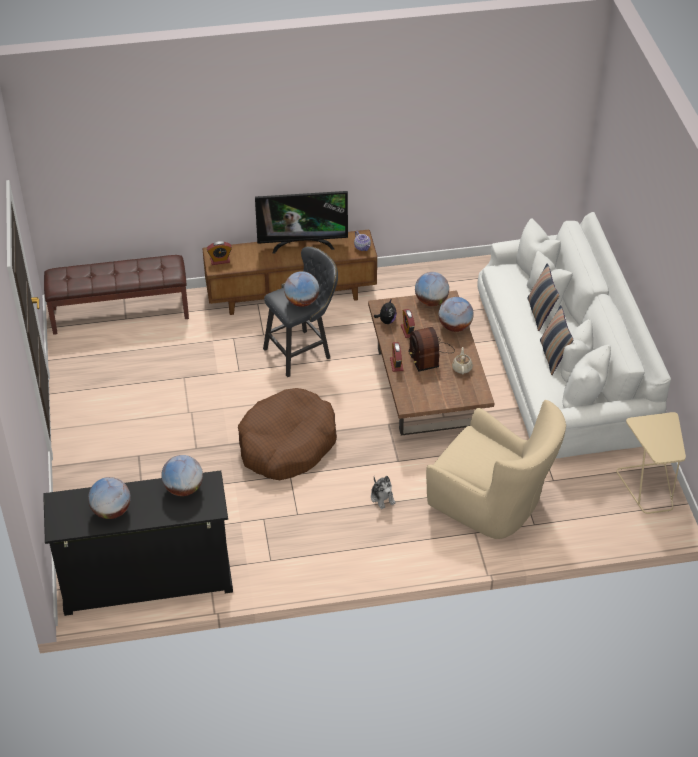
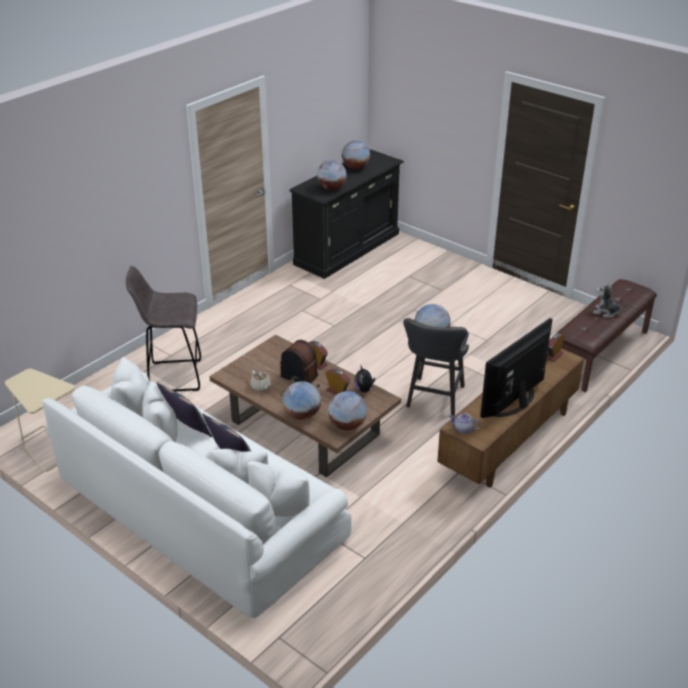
camera: 140 degrees right, 10 degrees down
brown dog bed [238,388,337,480] -> none
plush toy [371,476,396,509] -> plush toy moved to [593,283,626,318]
beige armchair [426,400,566,539] -> grey stool [126,266,201,392]

